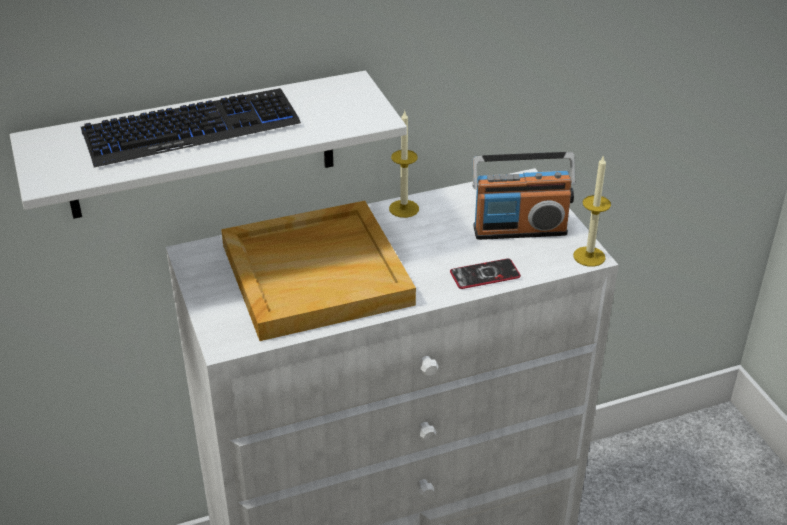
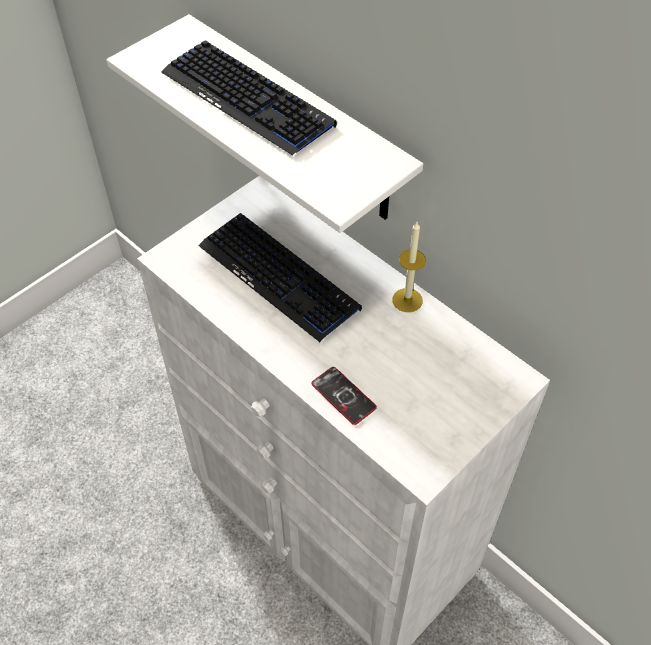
camera: 65 degrees right, 15 degrees up
beige tray [221,201,416,341] -> keyboard [198,213,362,342]
radio [472,152,575,240] -> none
candle [573,155,611,267] -> none

